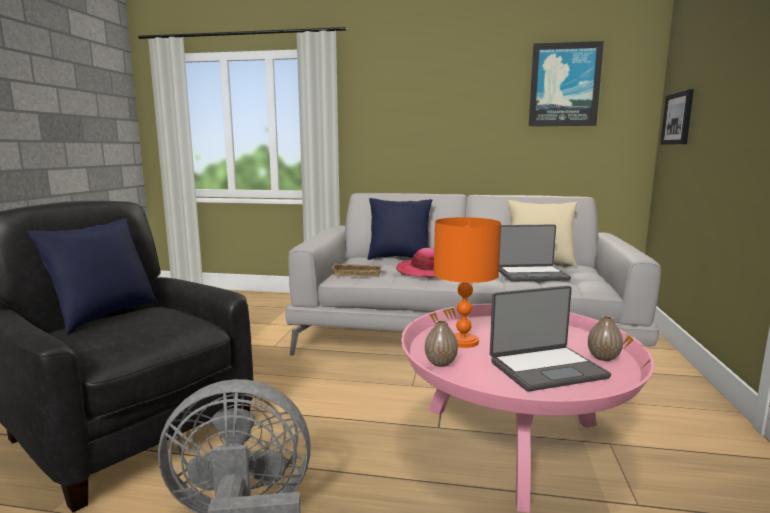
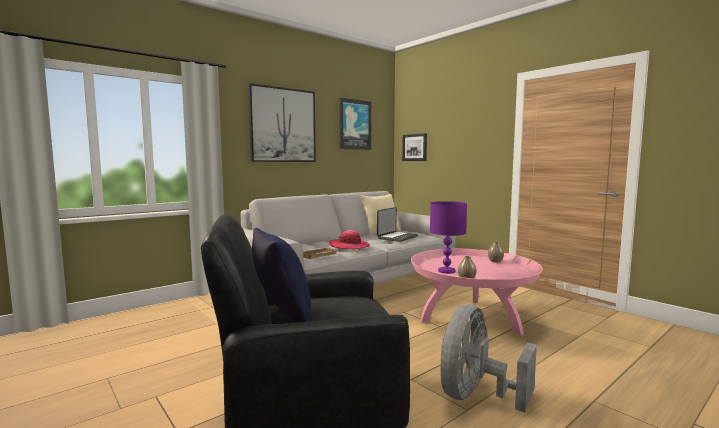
camera: 50 degrees left, 5 degrees down
blue pillow [367,198,432,260] -> none
orange table lamp [434,217,501,348] -> purple table lamp [430,201,467,274]
laptop [490,286,611,392] -> none
none -> picture [248,83,316,162]

